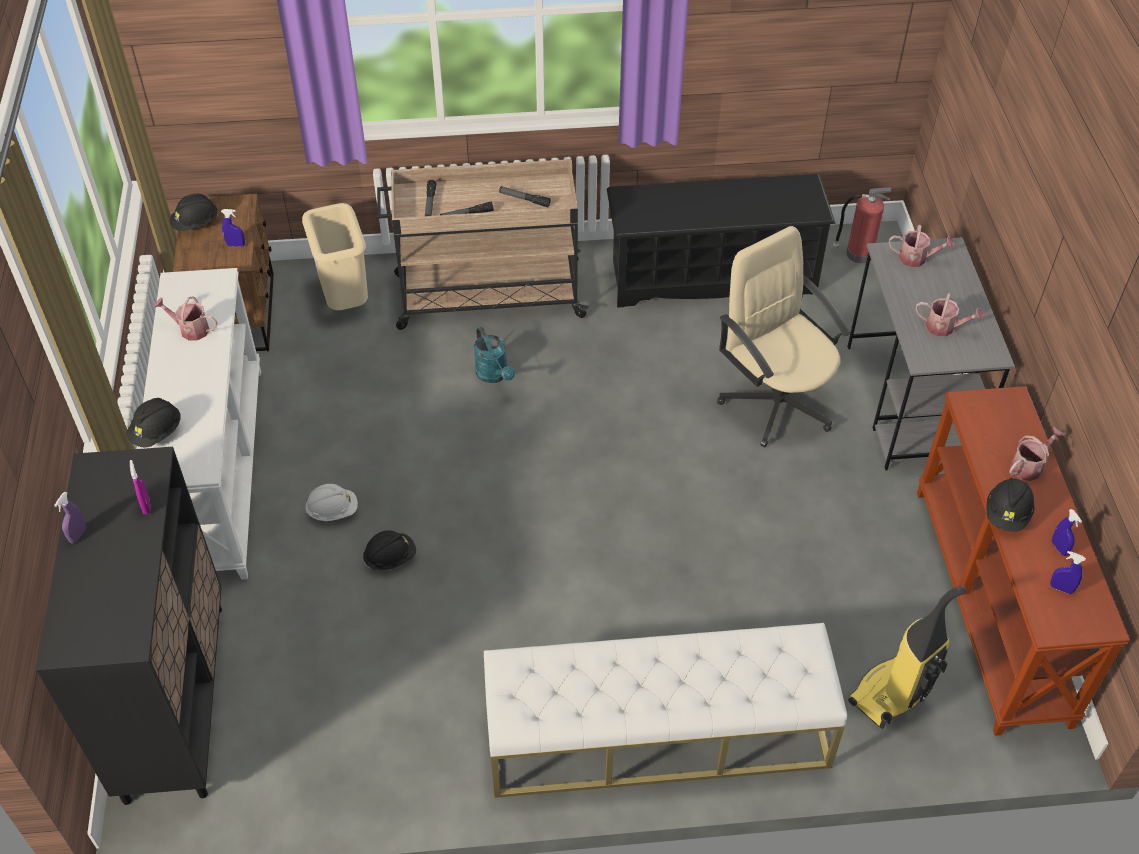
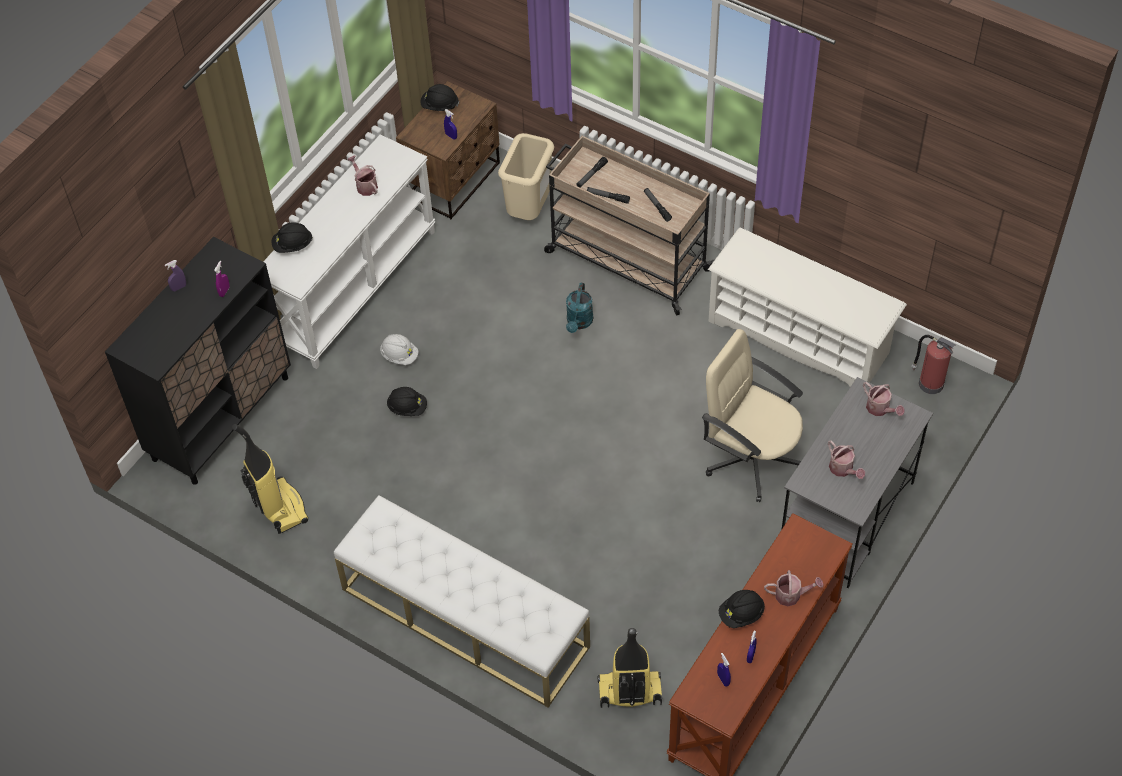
camera: 40 degrees right, 5 degrees up
black shoe rack [607,174,836,308] -> white shoe rack [708,228,907,387]
beige office chair [717,226,851,447] -> beige office chair turned 60 degrees counterclockwise [702,329,803,502]
none -> vacuum cleaner [232,424,309,534]

